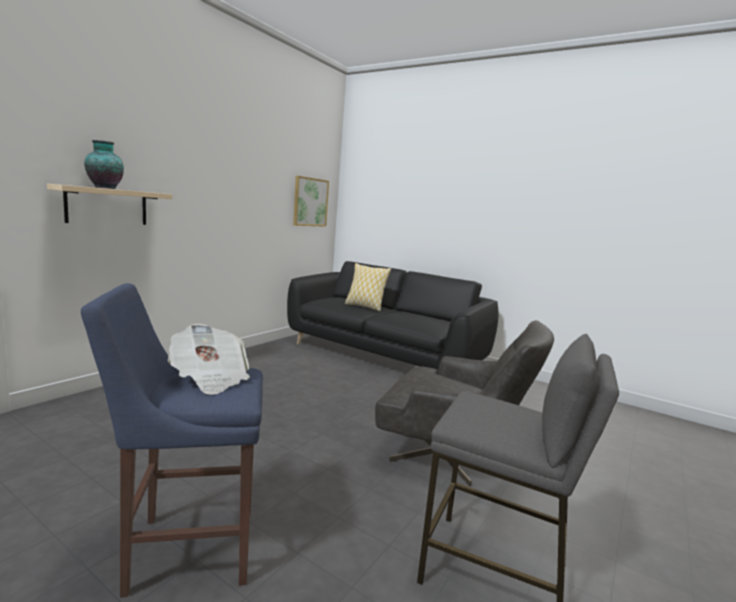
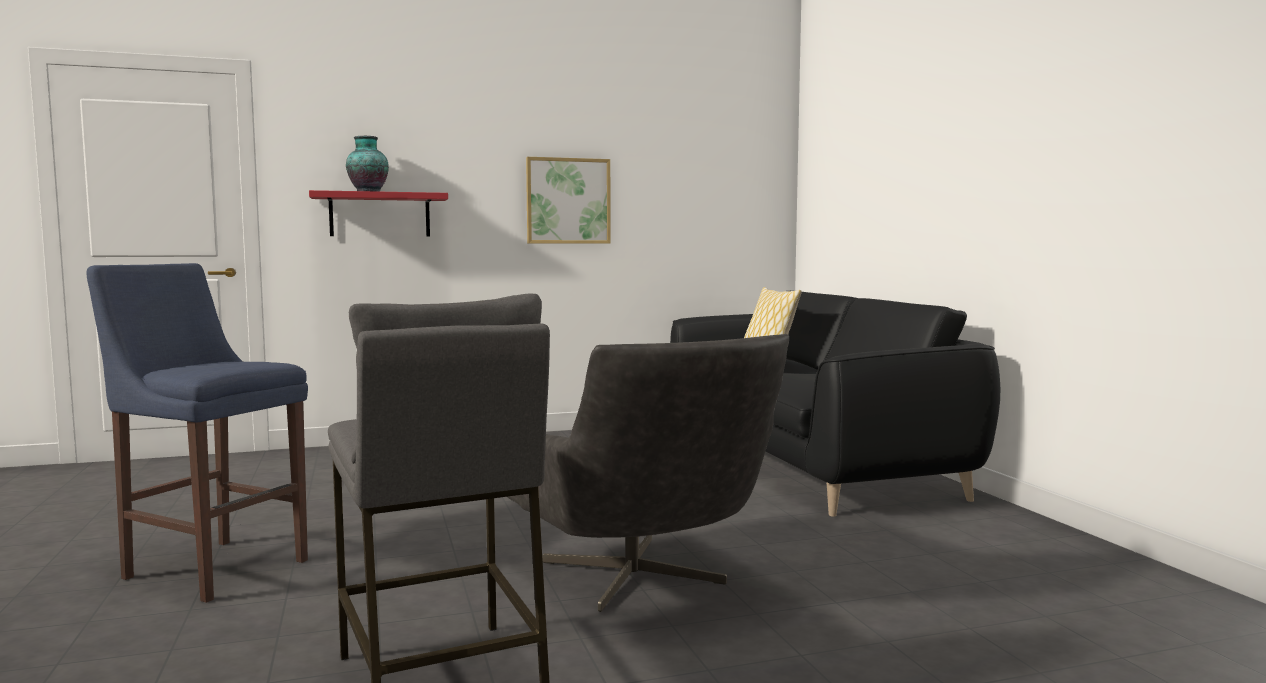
camera: 40 degrees right, 5 degrees down
beige shelf [47,184,172,225] -> red shelf [309,190,448,237]
newspaper [168,324,250,395] -> none
picture [293,176,329,227] -> picture moved to [526,157,611,244]

